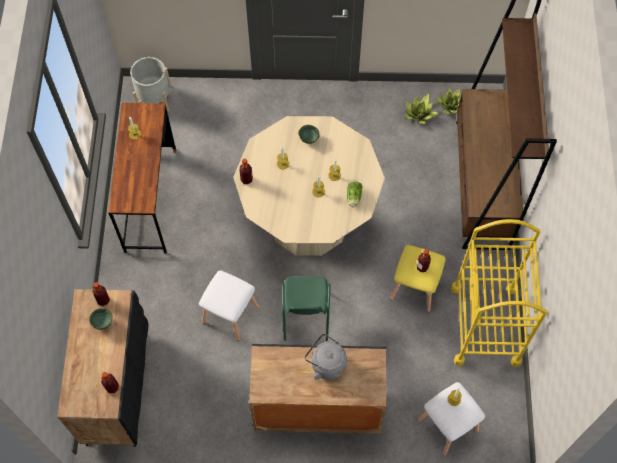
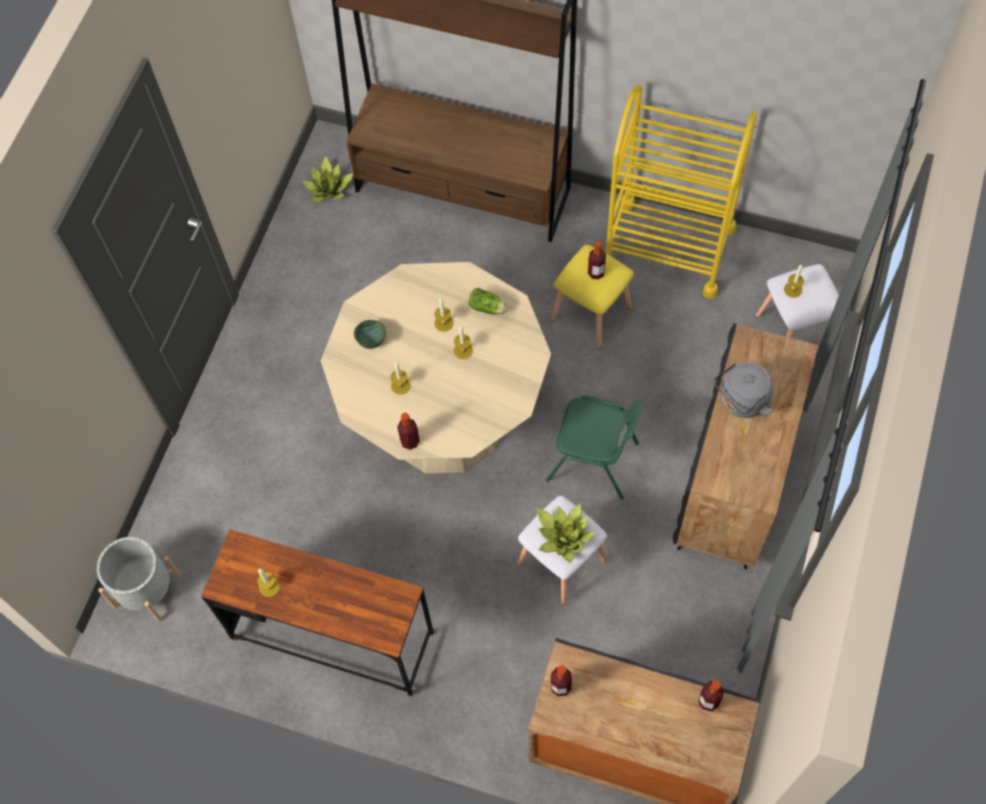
camera: 70 degrees left, 0 degrees up
green bowl [89,308,113,330] -> none
potted plant [404,94,439,125] -> potted plant moved to [537,504,596,563]

